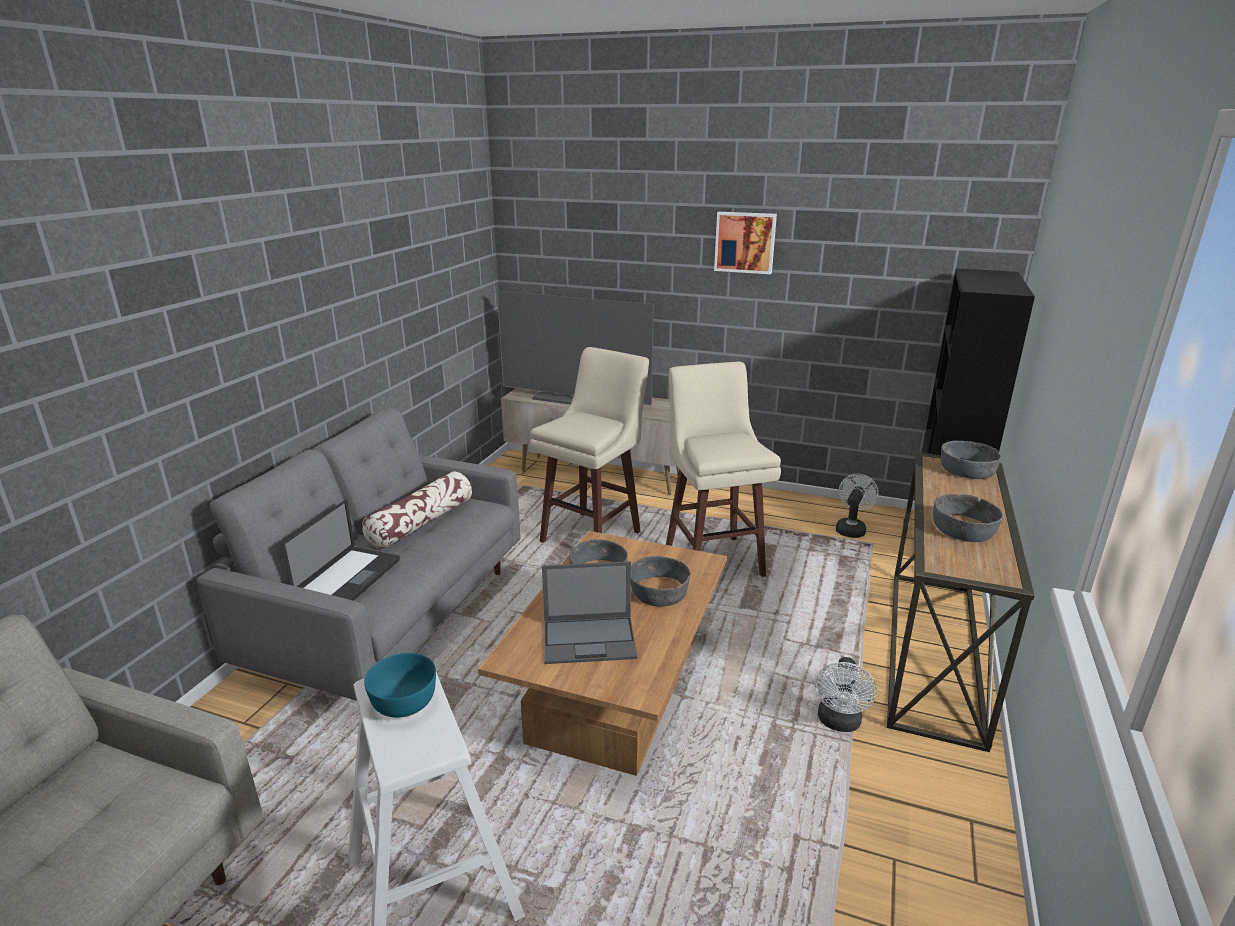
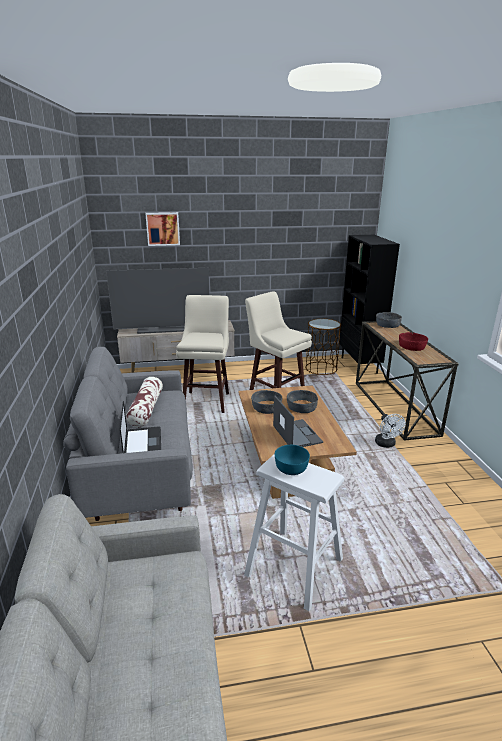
camera: 30 degrees left, 0 degrees up
laptop [542,561,637,664] -> laptop turned 75 degrees counterclockwise [273,396,323,447]
picture [714,212,777,274] -> picture moved to [145,212,180,246]
white fan [836,474,879,538] -> brown side table [305,319,341,375]
grey bowl [933,494,1003,542] -> red bowl [399,332,428,351]

